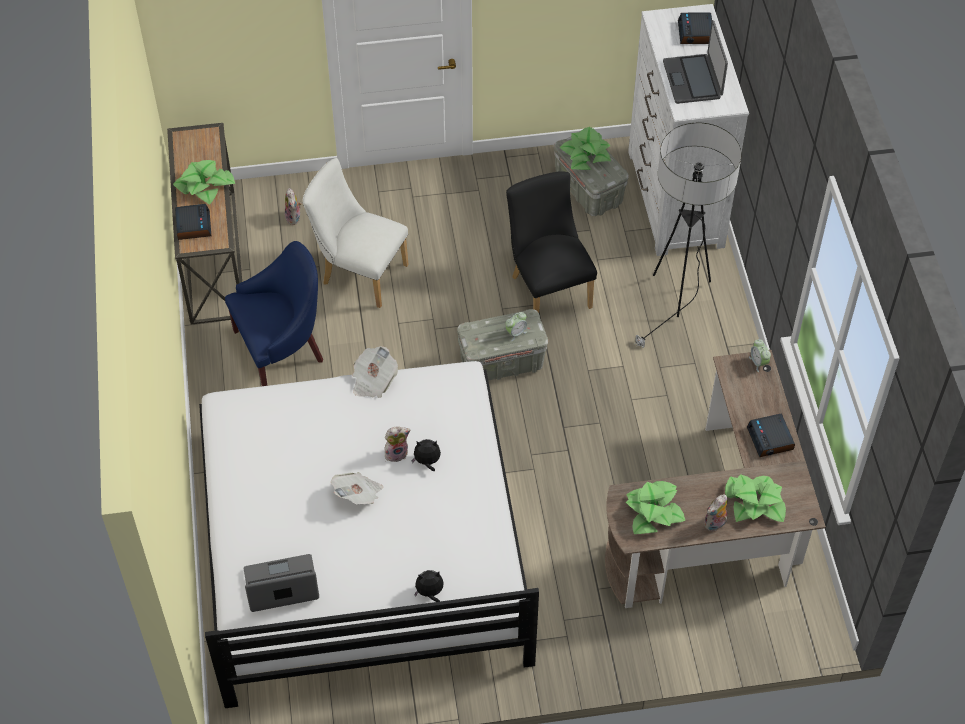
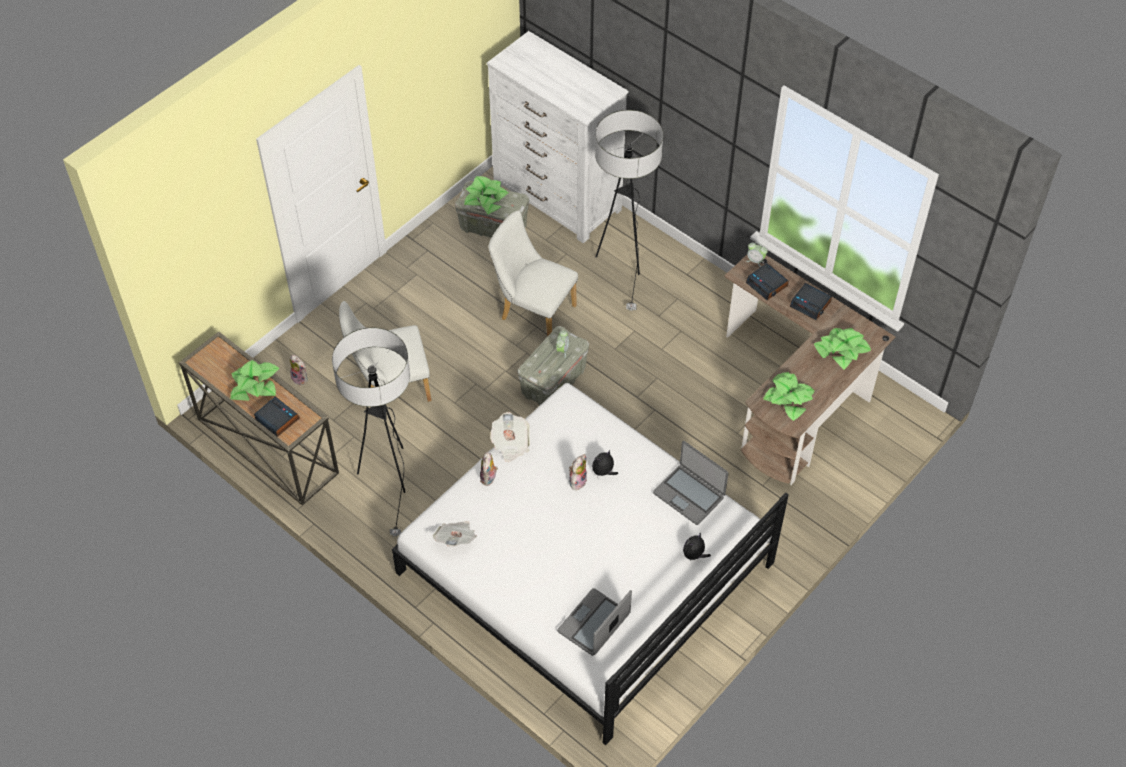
camera: 40 degrees left, 0 degrees up
blue armchair [225,241,323,386] -> floor lamp [332,328,410,538]
newspaper [331,472,383,504] -> newspaper moved to [433,521,477,546]
black chair [506,171,597,313] -> white chair [488,210,578,337]
laptop [663,20,728,104] -> laptop moved to [653,441,729,525]
alarm clock [678,13,712,44] -> alarm clock moved to [746,263,789,300]
plush toy [704,495,728,531] -> plush toy moved to [480,452,498,486]

